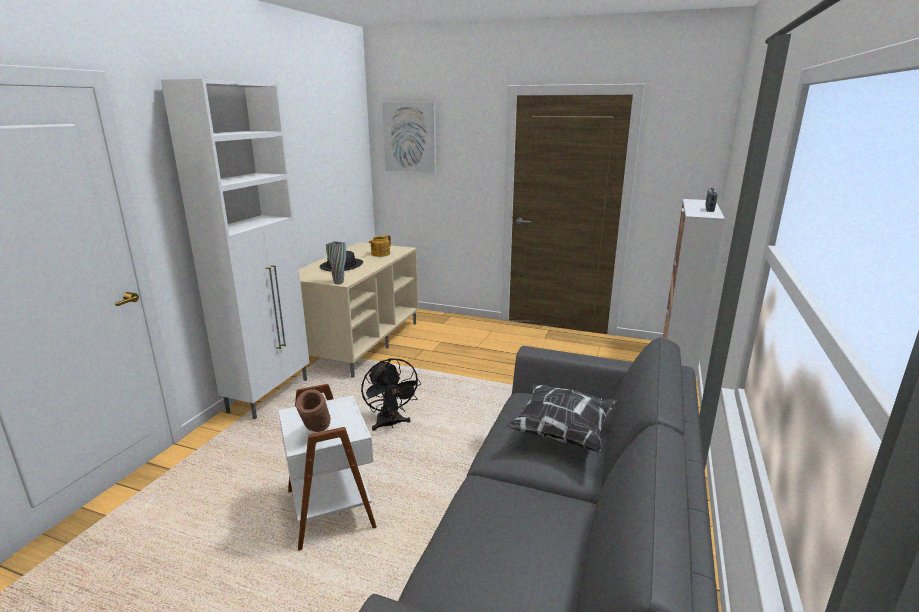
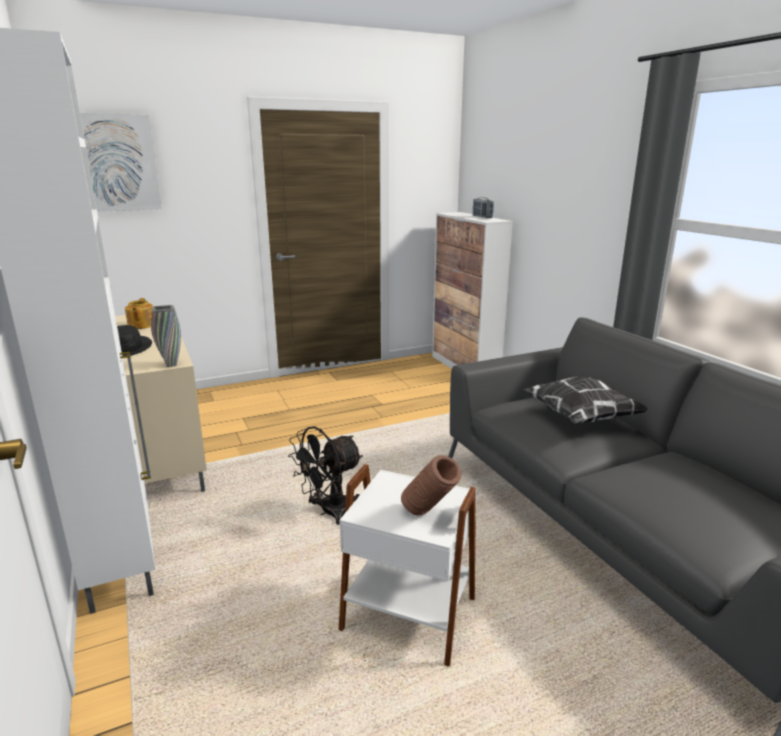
camera: 45 degrees left, 0 degrees up
black fan [361,358,421,431] -> black fan turned 120 degrees clockwise [288,426,363,525]

